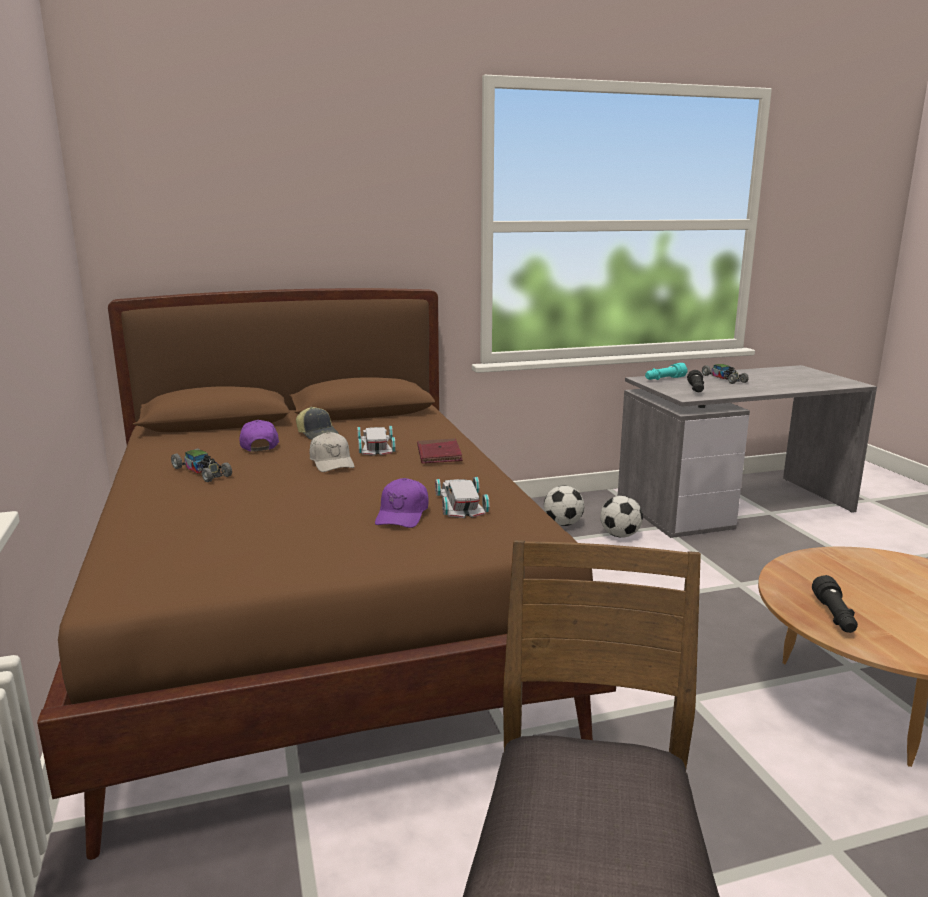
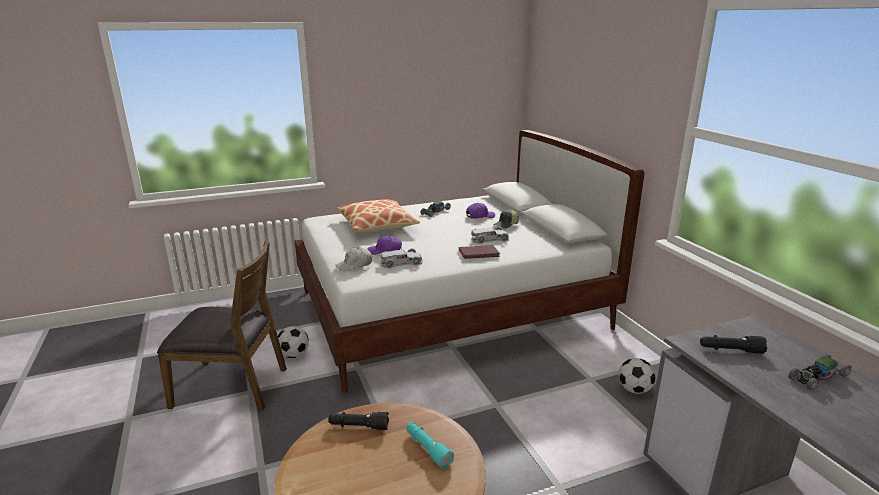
camera: 85 degrees right, 5 degrees up
brown bed [37,288,616,860] -> white bed [295,130,644,393]
white cap [309,432,355,472] -> white cap moved to [335,247,372,272]
football [600,496,643,538] -> football moved to [278,326,309,358]
turquoise flashlight [645,363,688,380] -> turquoise flashlight moved to [407,422,454,469]
none -> pillow [336,200,420,232]

